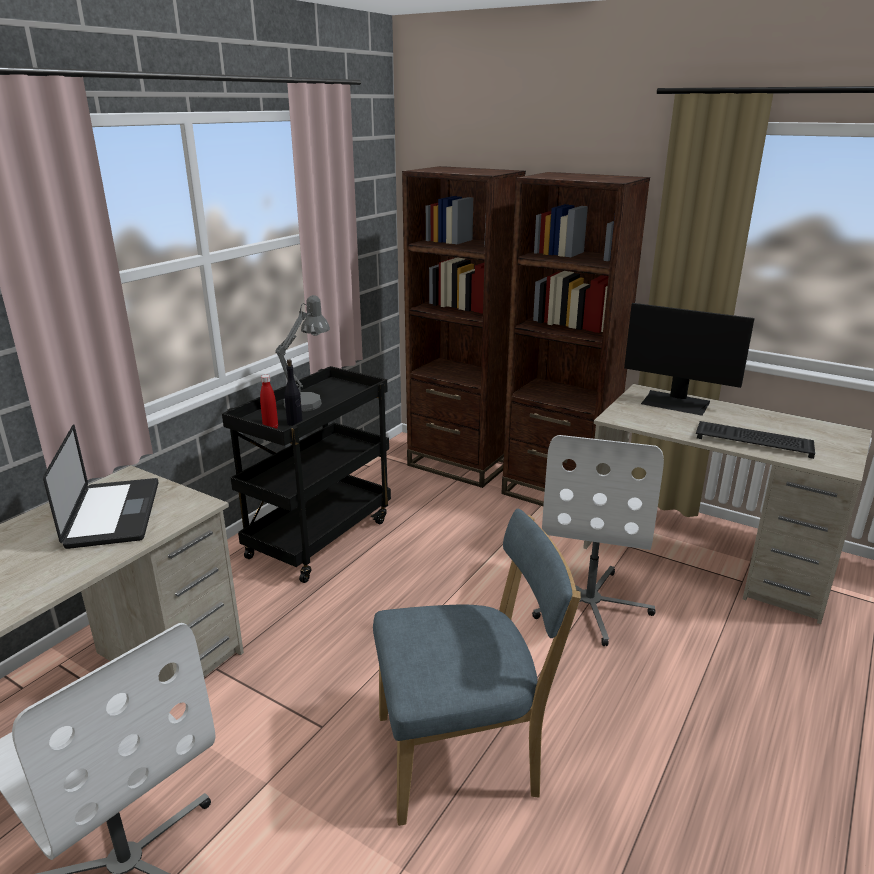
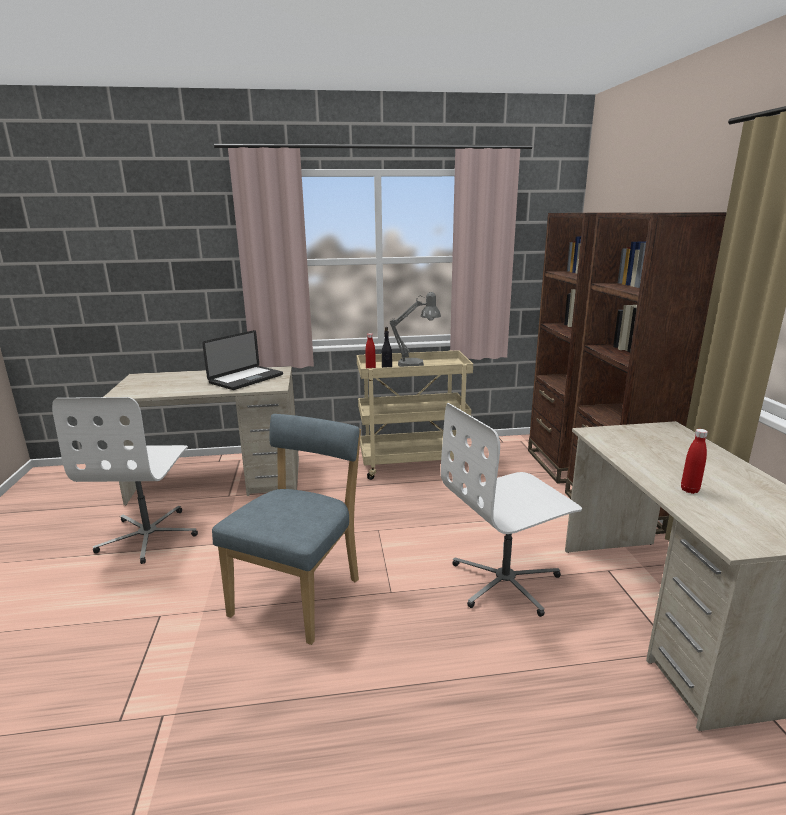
camera: 50 degrees right, 5 degrees down
black cart [222,366,391,583] -> beige cart [357,350,473,480]
blue chair [373,509,581,826] -> blue chair turned 105 degrees counterclockwise [212,414,361,645]
monitor [624,303,755,416] -> none
keyboard [696,421,815,459] -> red bottle [681,429,708,494]

